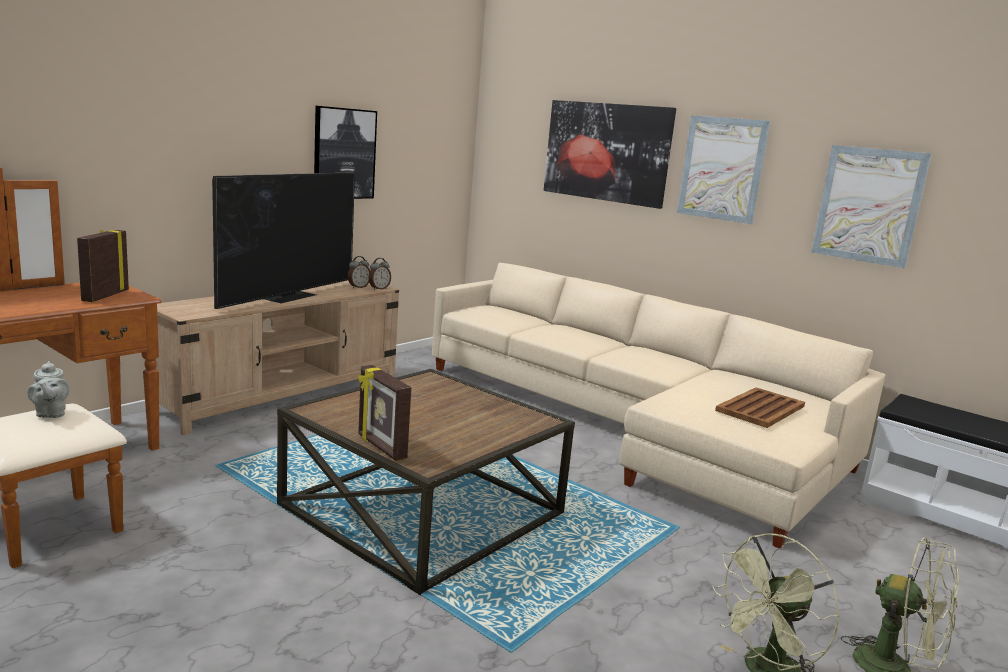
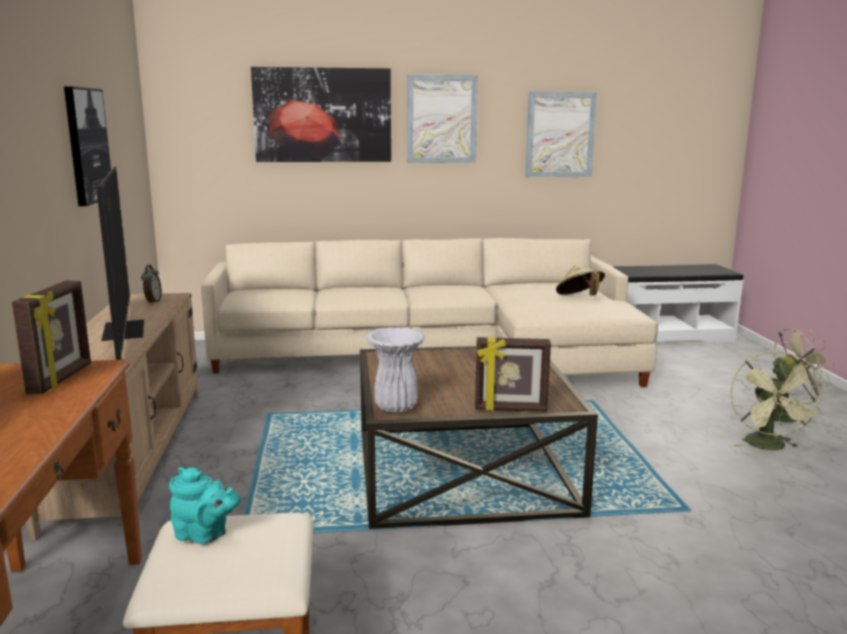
camera: 45 degrees left, 0 degrees up
grey teapot [27,361,70,418] -> turquoise teapot [169,467,241,544]
picture frame [77,229,129,302] -> picture frame turned 135 degrees counterclockwise [12,280,91,394]
alarm clock [368,258,391,290] -> none
brown tray [715,387,805,428] -> beige hat [556,265,605,295]
none -> white vase [366,327,425,413]

